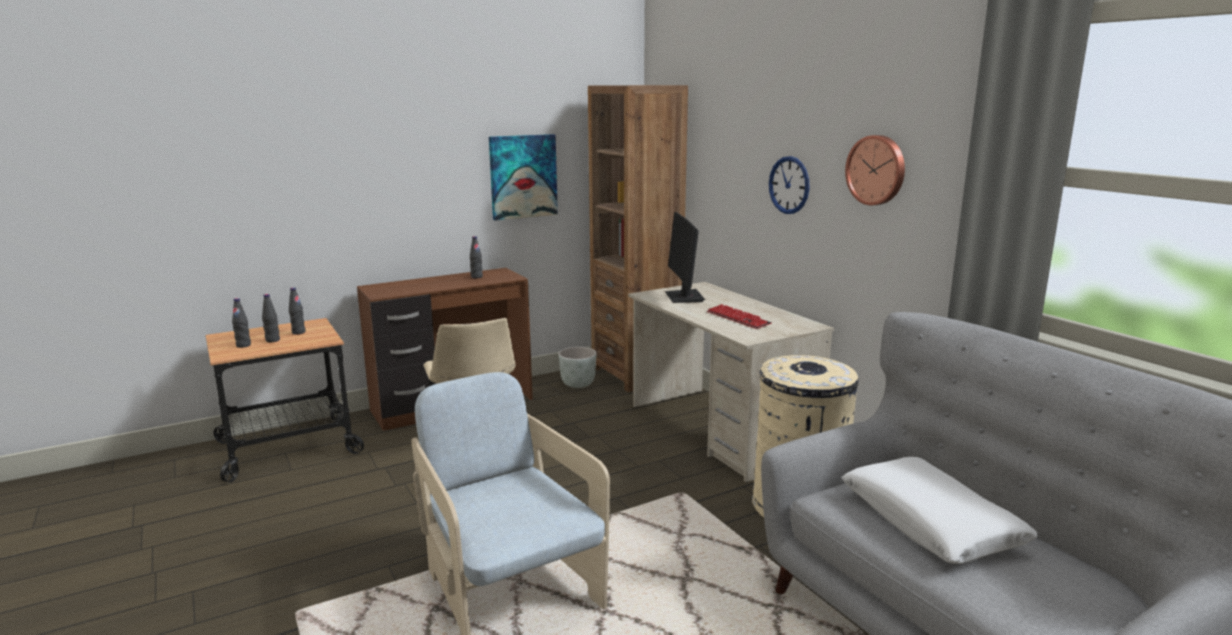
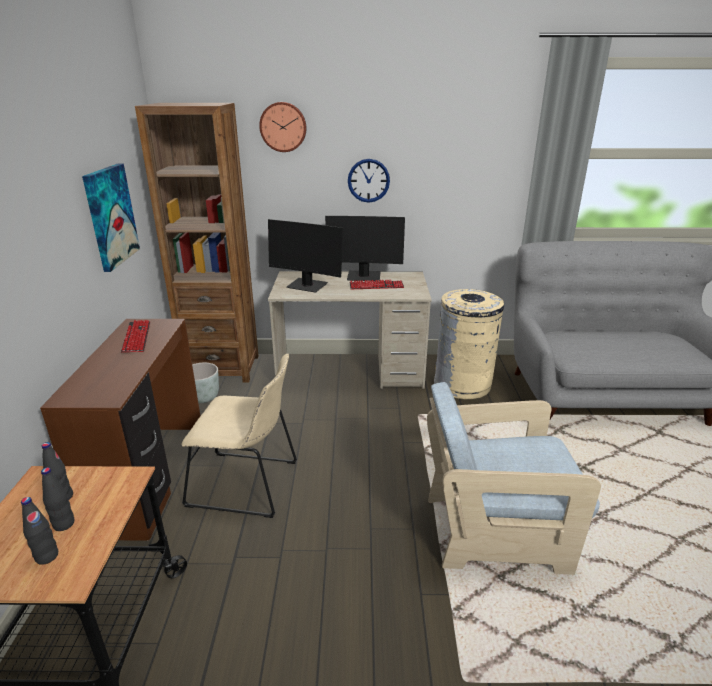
camera: 60 degrees left, 10 degrees up
black bottle [470,236,483,278] -> keyboard [121,320,150,352]
white pillow [842,457,1038,564] -> none
wall clock [845,135,905,205] -> wall clock moved to [259,102,307,152]
none -> monitor [325,216,405,281]

